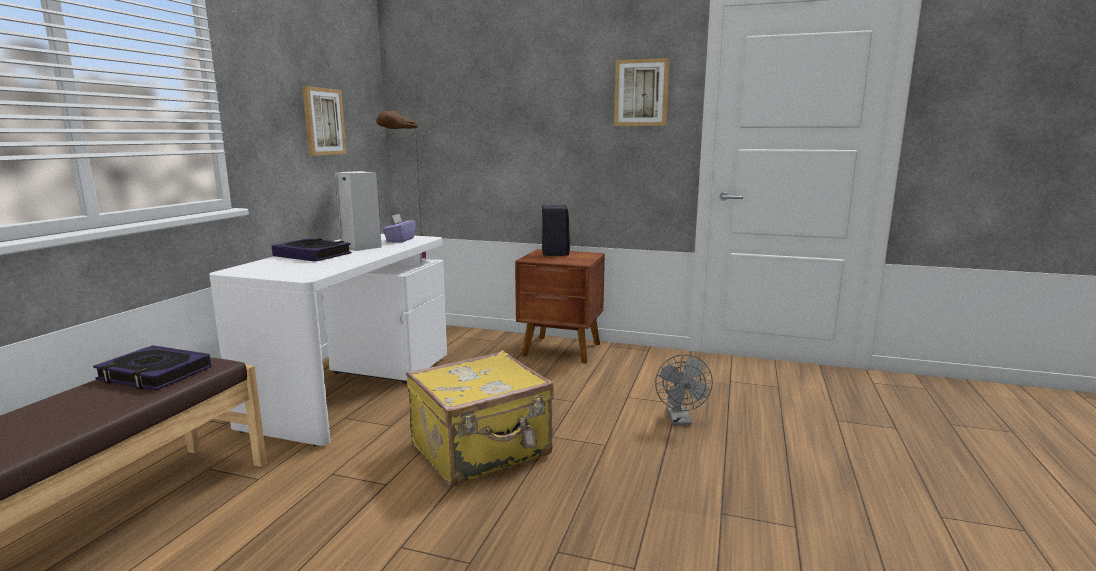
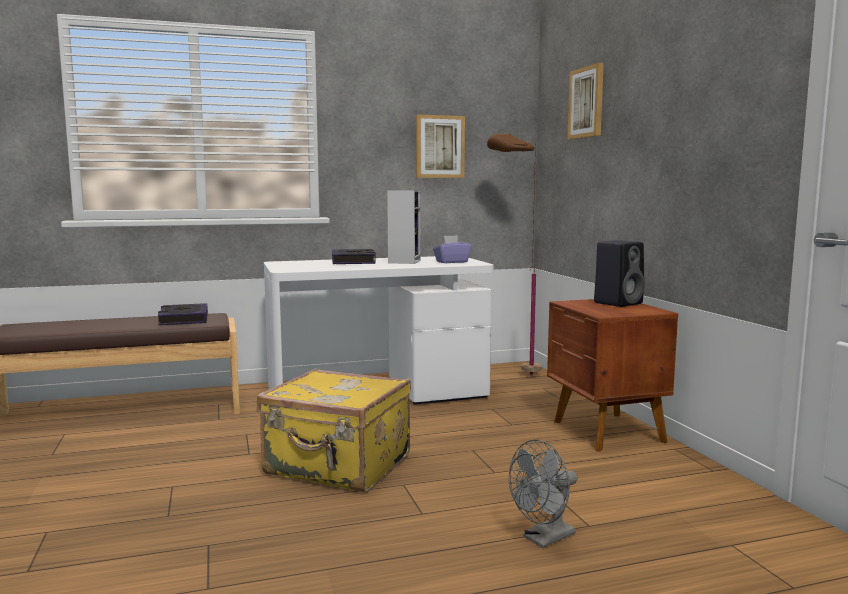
camera: 55 degrees right, 5 degrees down
picture [614,58,669,126] -> picture moved to [568,63,604,139]

